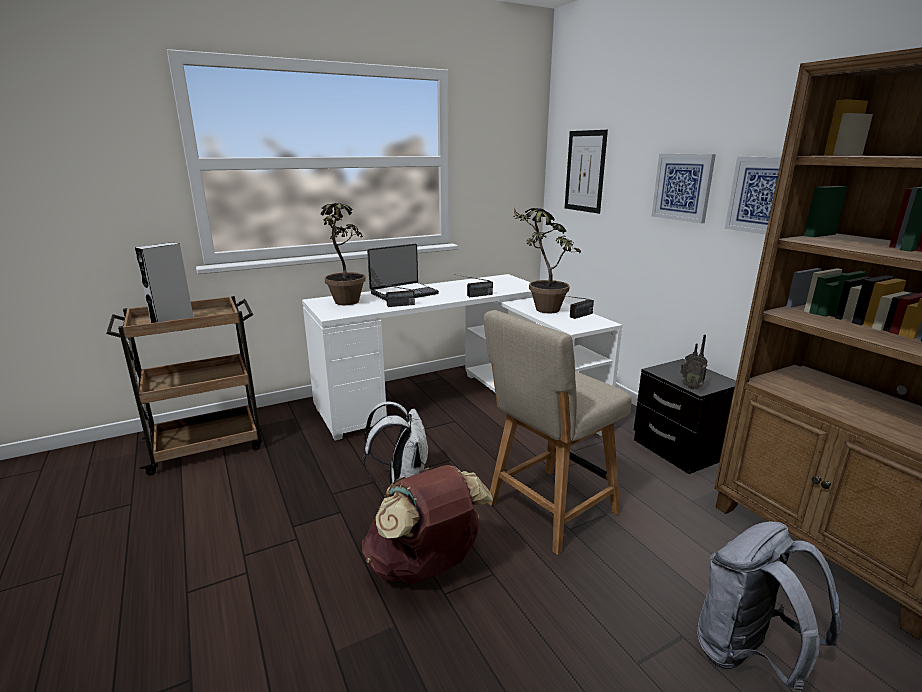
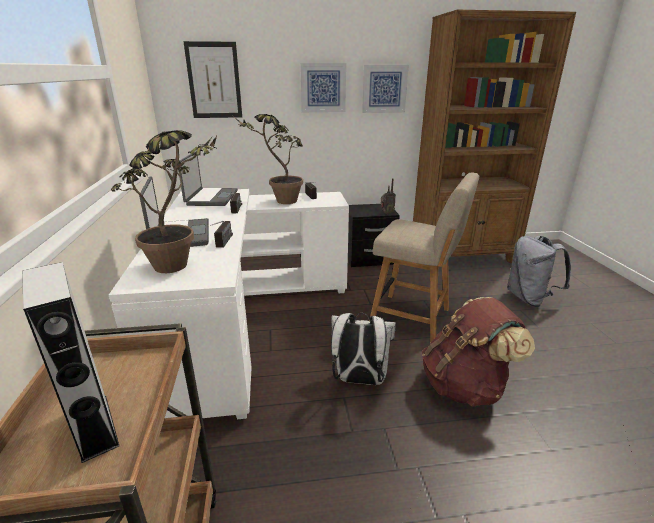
camera: 70 degrees left, 5 degrees up
beige chair [484,310,632,555] -> beige chair turned 45 degrees counterclockwise [369,173,479,343]
none -> laptop [178,151,238,206]

